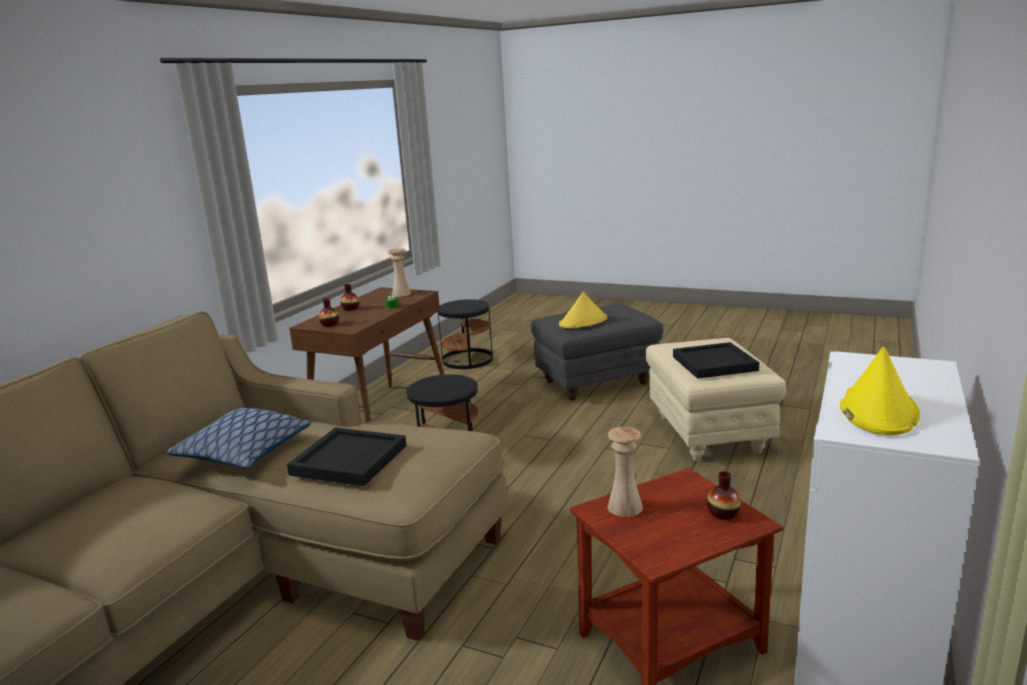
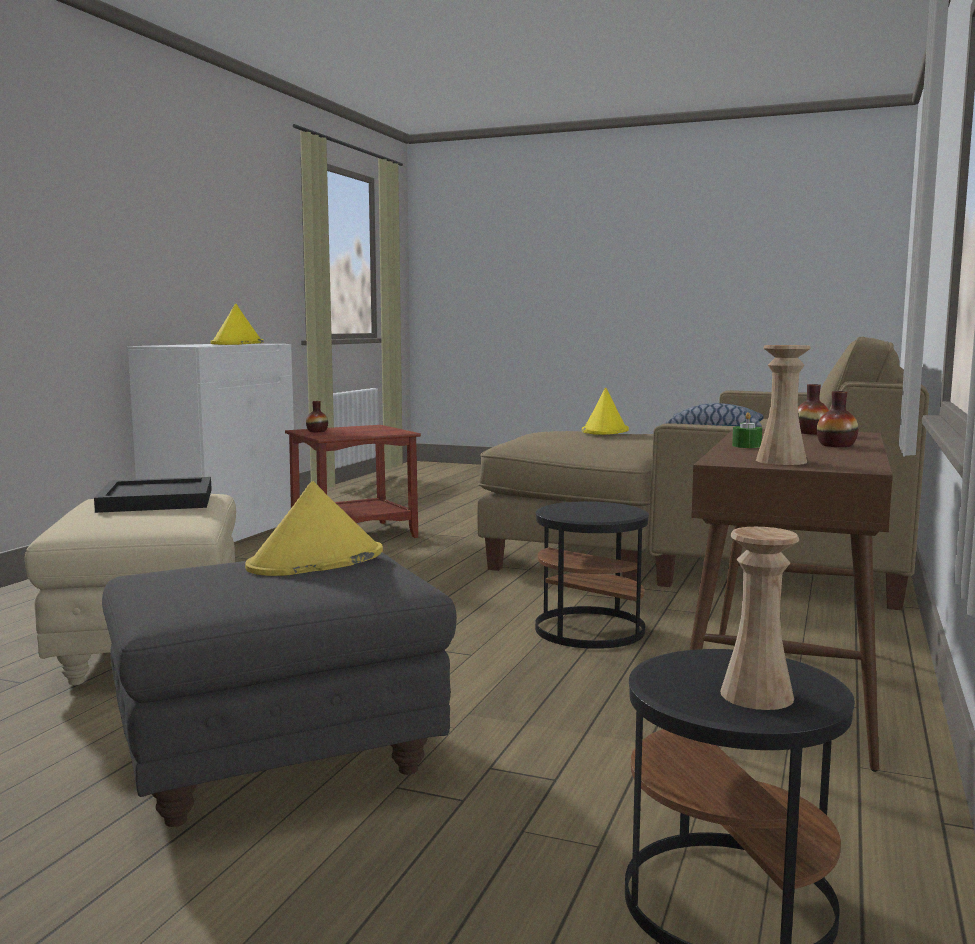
camera: 175 degrees right, 10 degrees down
black tray [287,428,407,486] -> yellow hat [582,388,629,435]
beige vase [607,427,643,517] -> beige vase moved to [720,527,799,710]

